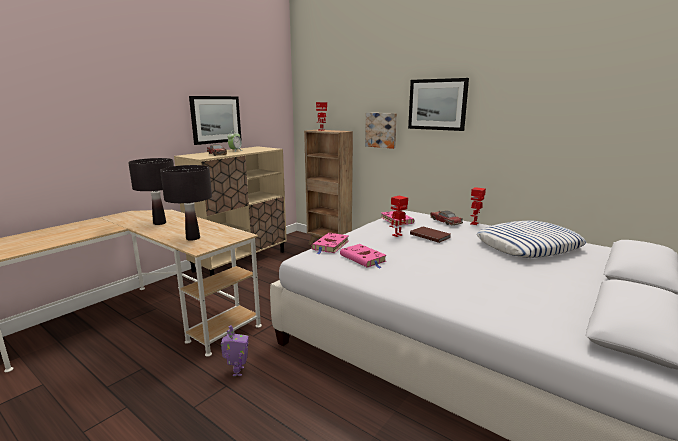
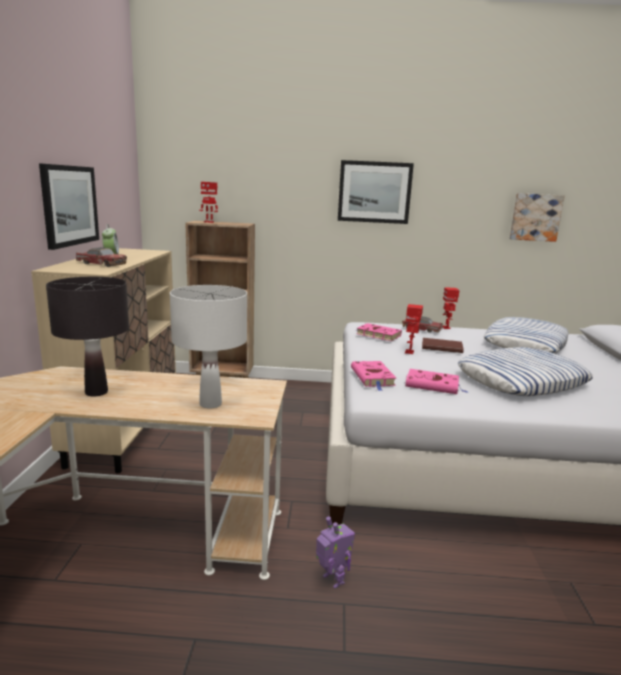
camera: 35 degrees left, 0 degrees up
black table lamp [160,165,212,241] -> white table lamp [170,285,247,409]
picture [365,113,397,149] -> picture moved to [510,193,565,242]
none -> pillow [458,347,593,396]

